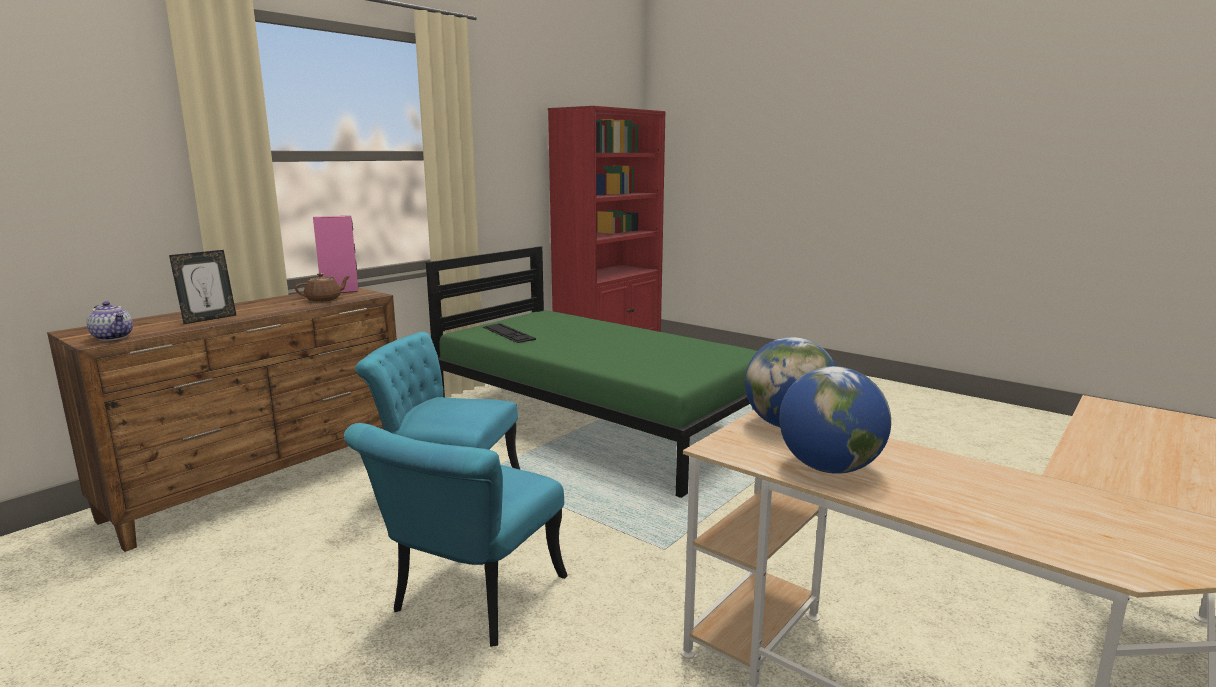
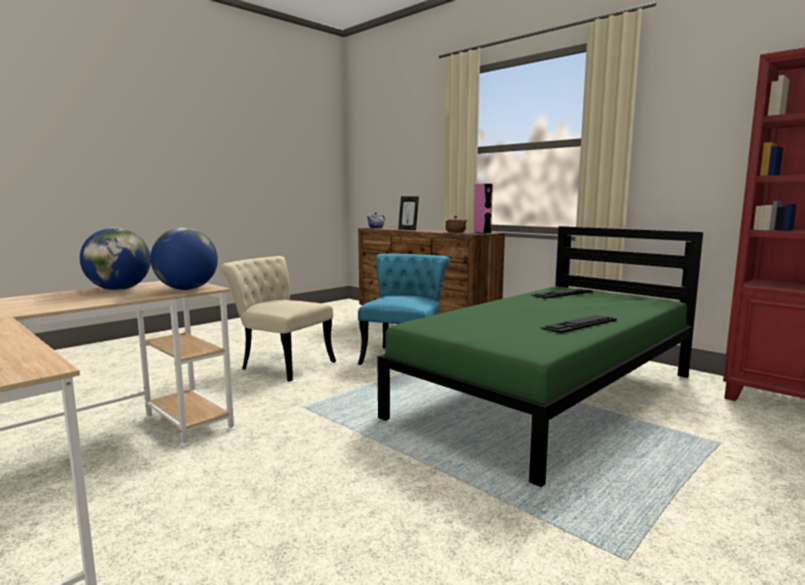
camera: 95 degrees right, 5 degrees down
turquoise chair [344,423,568,647] -> beige chair [220,256,336,382]
none -> keyboard [541,315,617,333]

